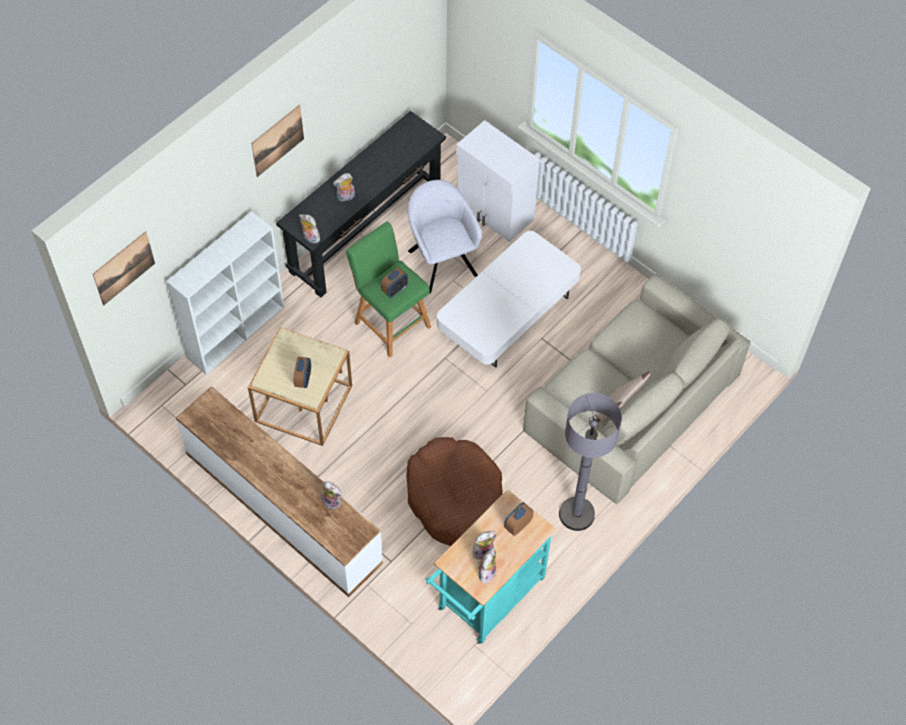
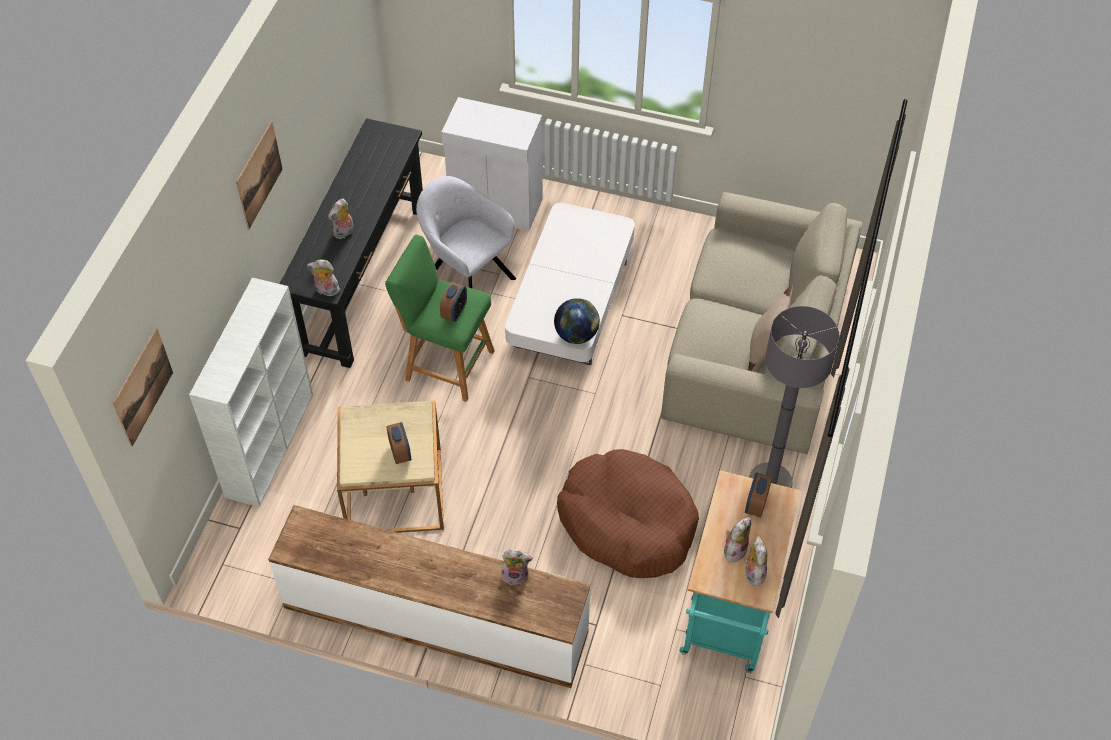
camera: 25 degrees left, 5 degrees down
none -> globe [554,298,600,344]

